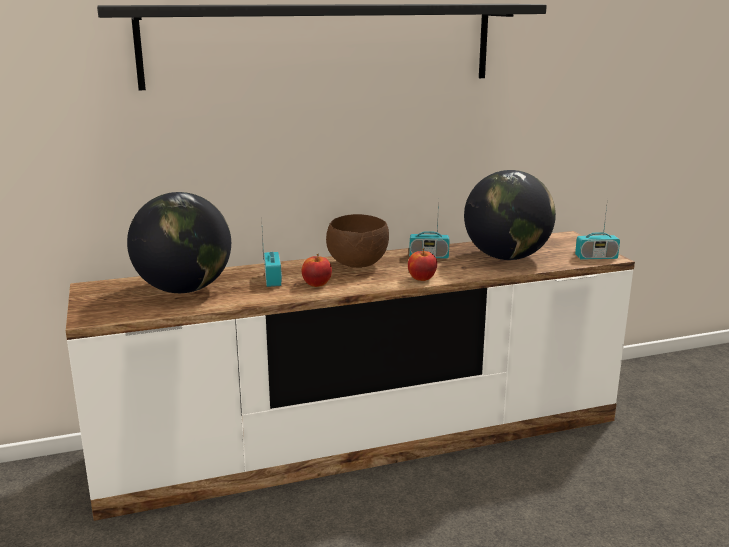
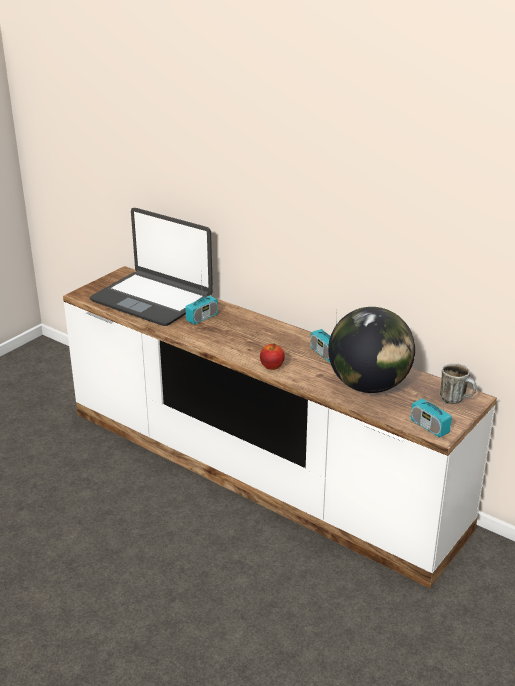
camera: 55 degrees right, 10 degrees up
black shelf [97,4,547,90] -> none
globe [127,192,231,293] -> laptop [90,208,213,326]
apple [302,254,332,287] -> none
brown bowl [326,214,389,268] -> none
none -> mug [440,363,477,404]

